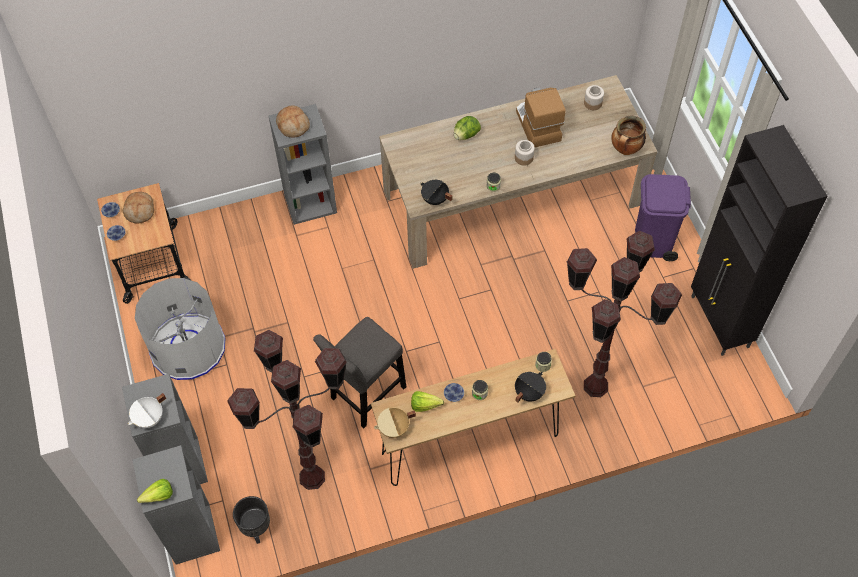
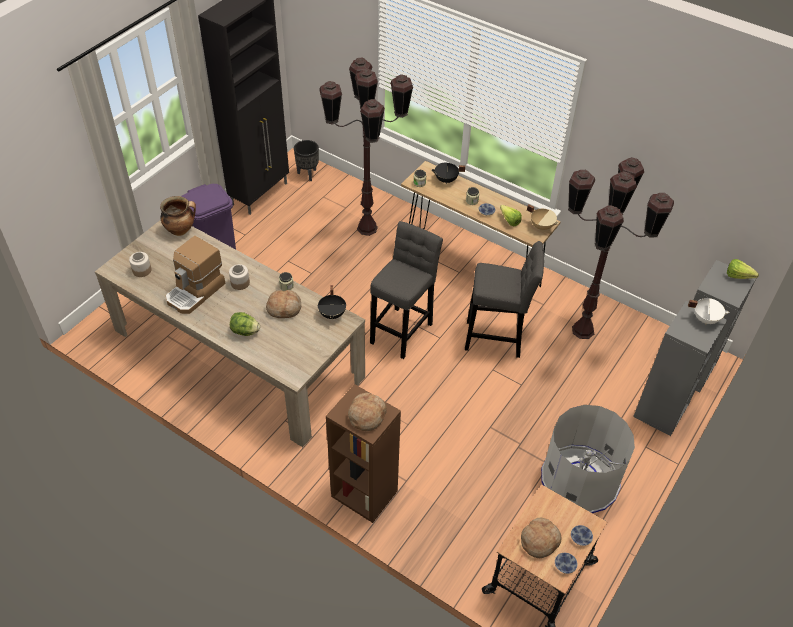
camera: 130 degrees left, 10 degrees down
black planter [233,496,270,544] -> black planter moved to [294,140,319,181]
grey bookcase [269,104,337,225] -> brown bookcase [326,384,401,523]
none -> bread [266,290,301,318]
none -> grey stool [370,221,443,359]

